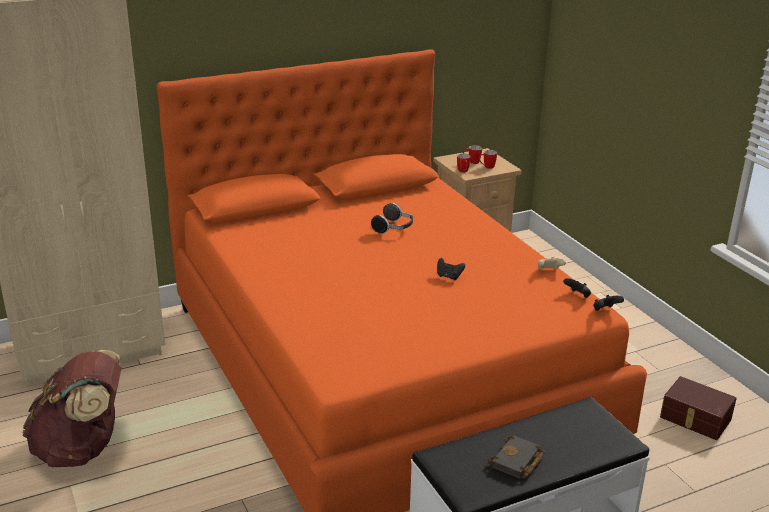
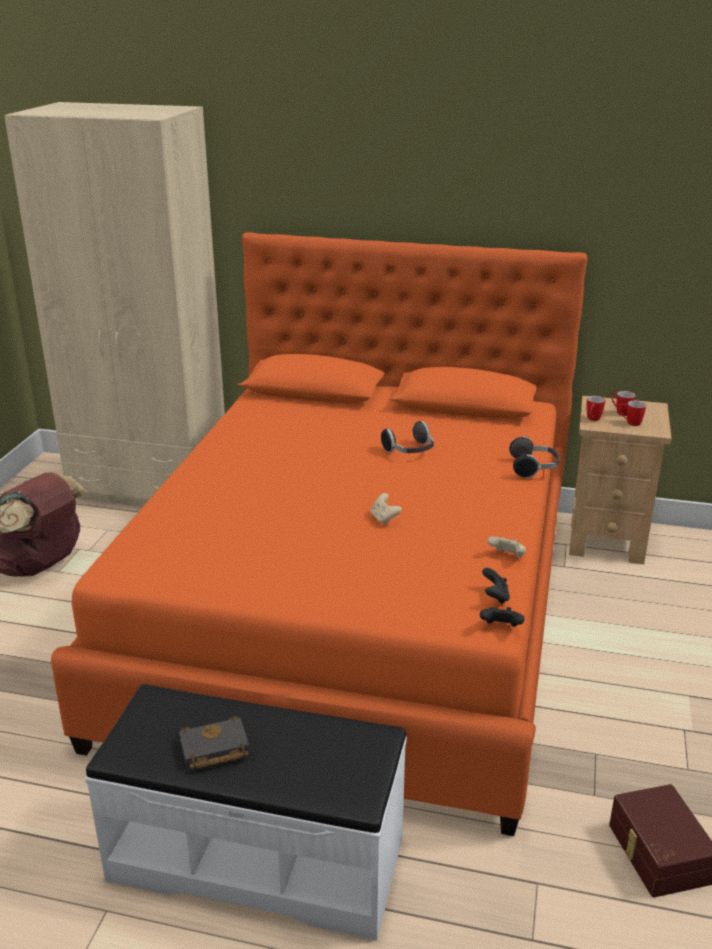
camera: 40 degrees right, 0 degrees up
black game controller [437,258,465,280] -> beige game controller [371,493,402,525]
none -> headphones [509,436,560,479]

